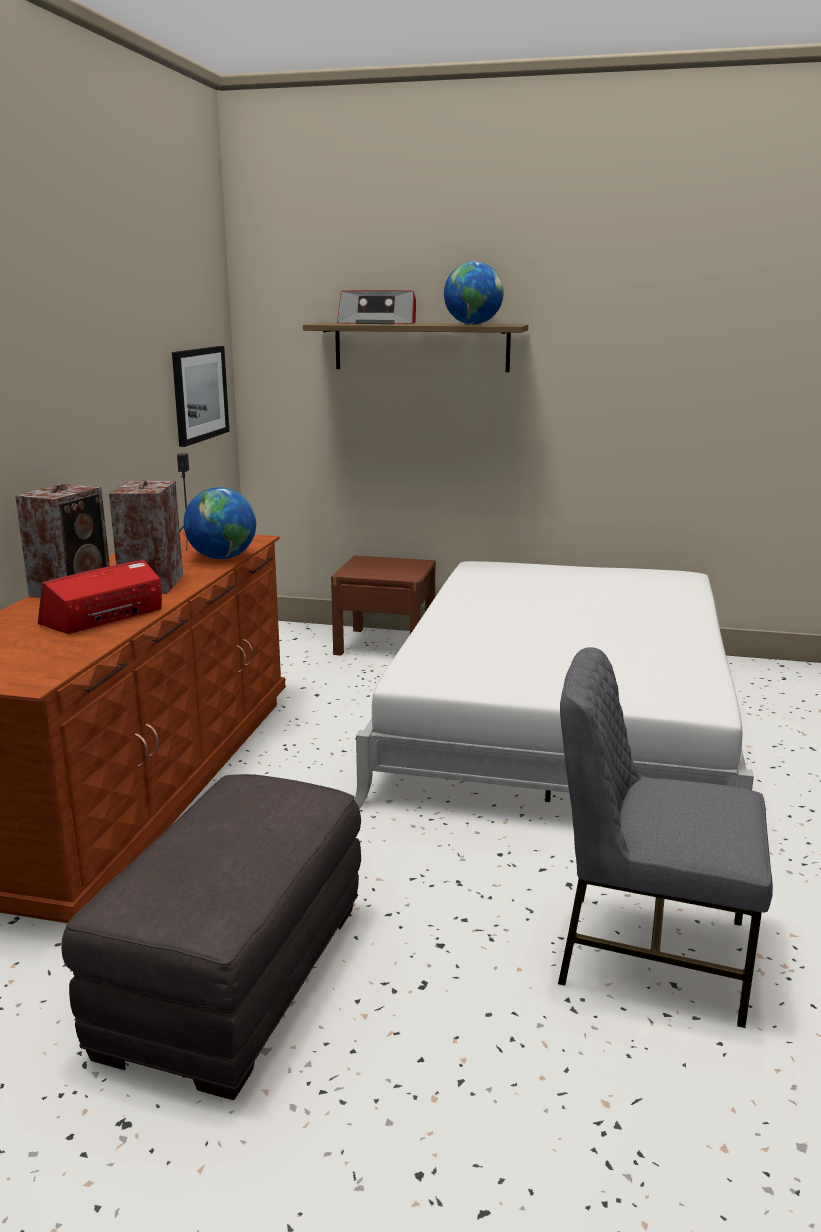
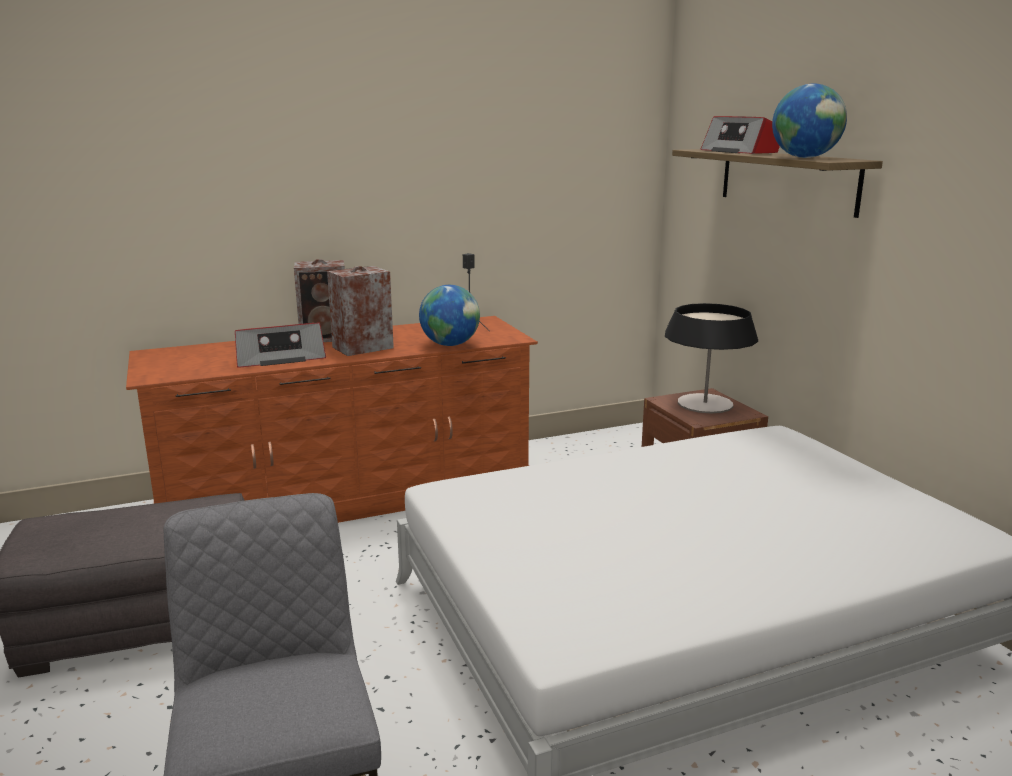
camera: 55 degrees right, 0 degrees up
radio [38,560,162,634] -> radio turned 150 degrees clockwise [235,323,326,368]
picture [172,346,229,447] -> none
none -> table lamp [665,303,758,413]

